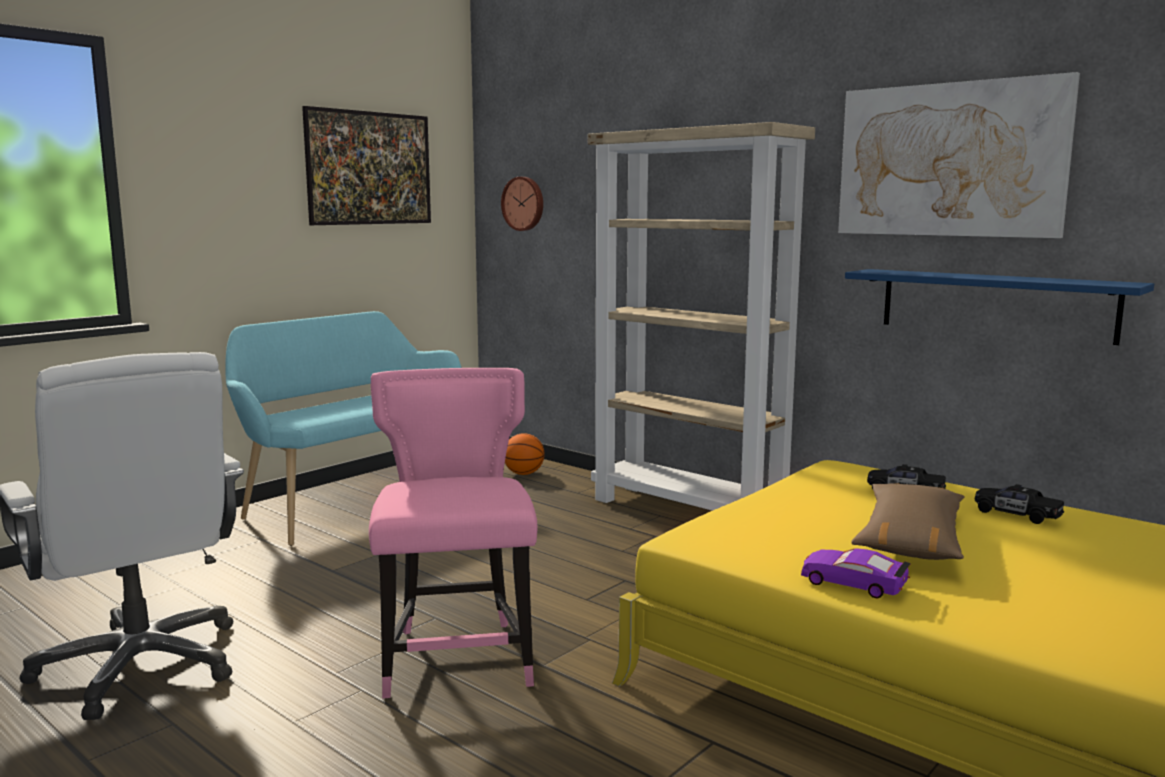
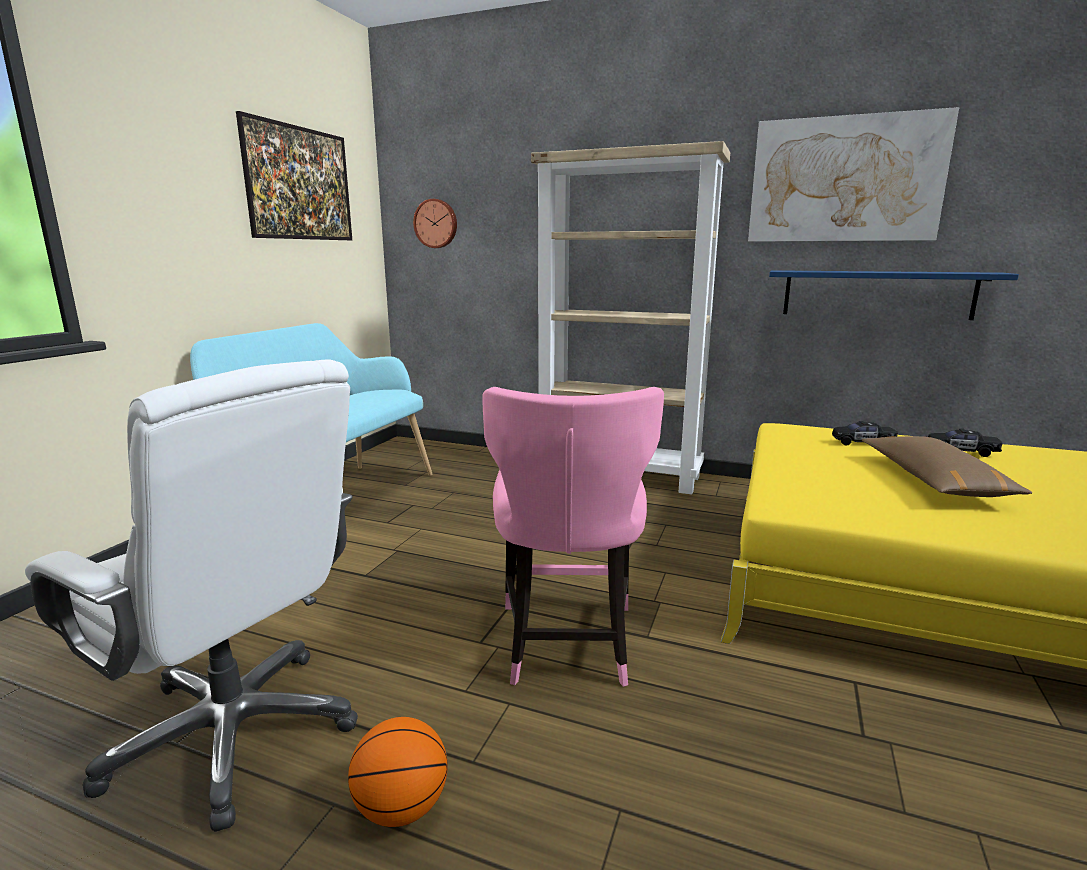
camera: 20 degrees left, 5 degrees up
pink chair [369,368,537,699] -> pink chair turned 150 degrees counterclockwise [482,387,664,687]
basketball [505,433,545,475] -> basketball moved to [348,717,448,827]
purple toy car [801,548,911,598] -> none

